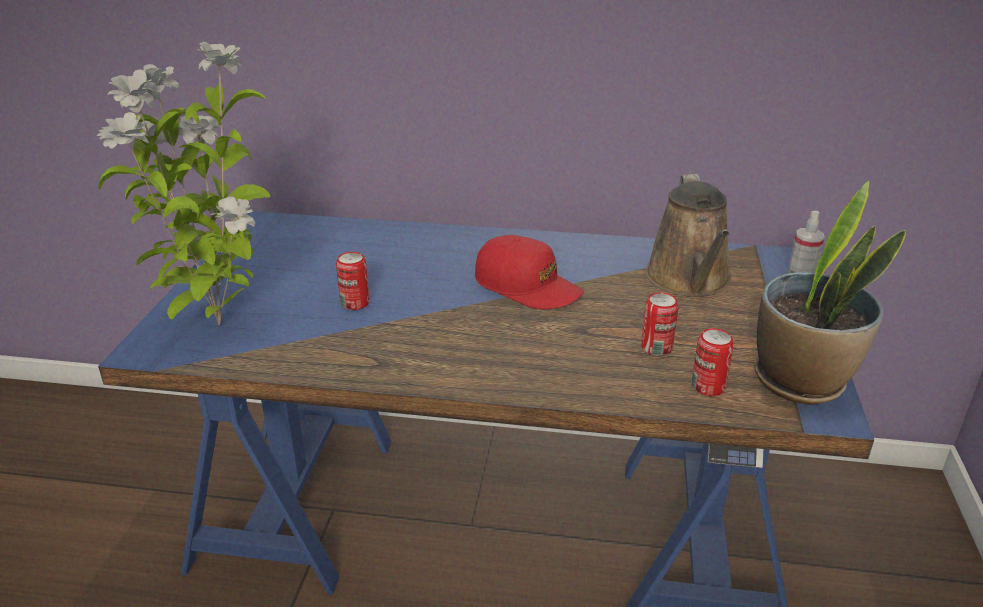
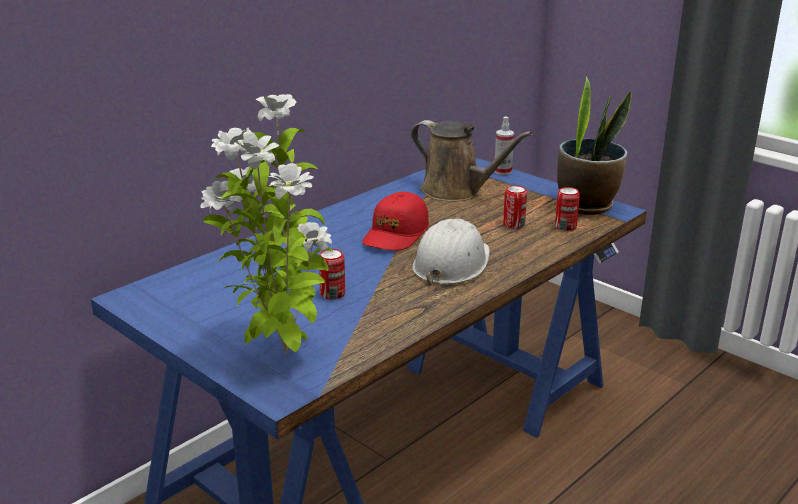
camera: 55 degrees left, 5 degrees down
red cap [475,235,584,309] -> red cap turned 135 degrees clockwise [362,192,429,251]
none -> white hard hat [412,219,490,286]

